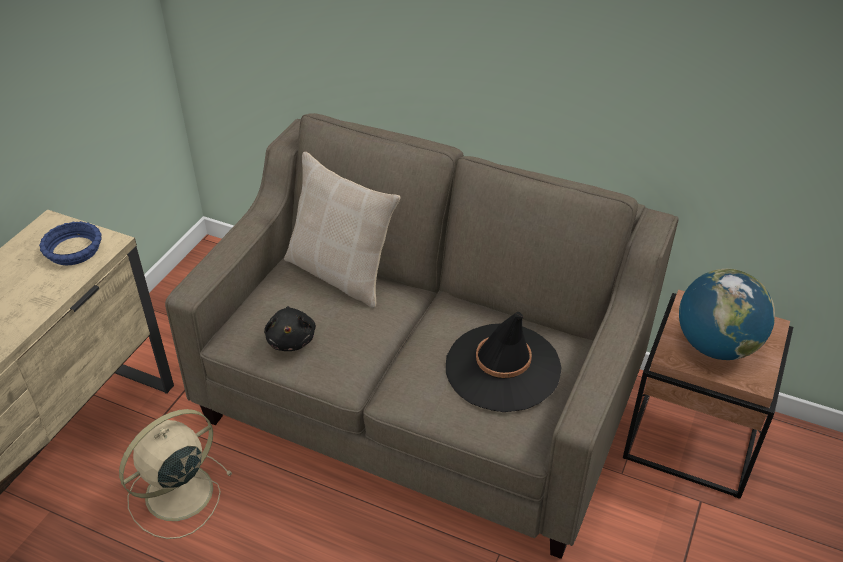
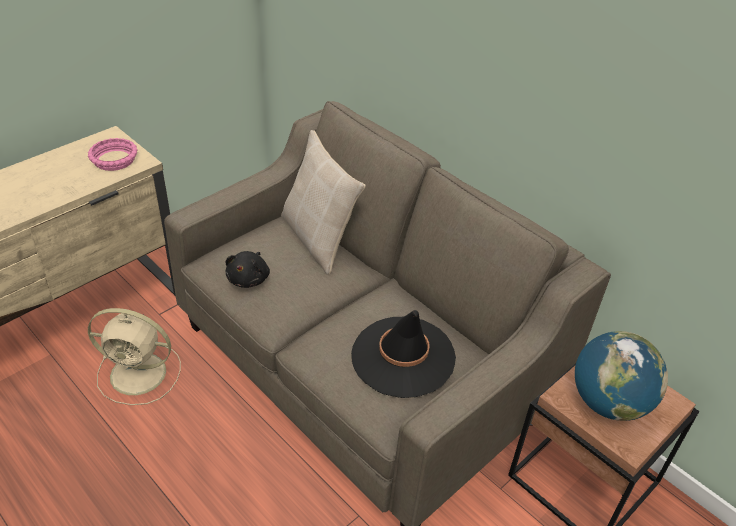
camera: 20 degrees right, 0 degrees up
blue bowl [39,221,102,265] -> pink bowl [88,138,138,171]
beige fan [119,409,233,539] -> beige fan turned 150 degrees counterclockwise [88,308,181,405]

